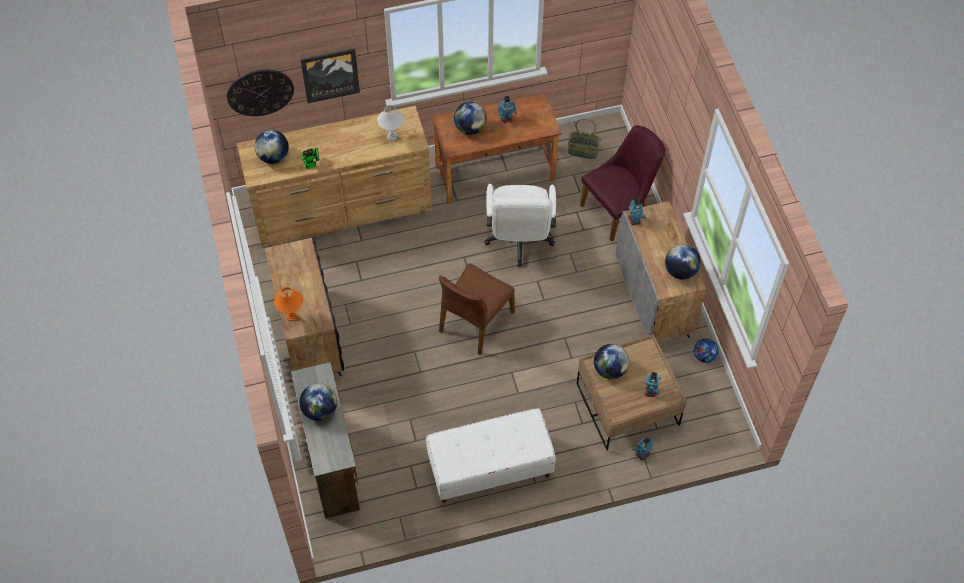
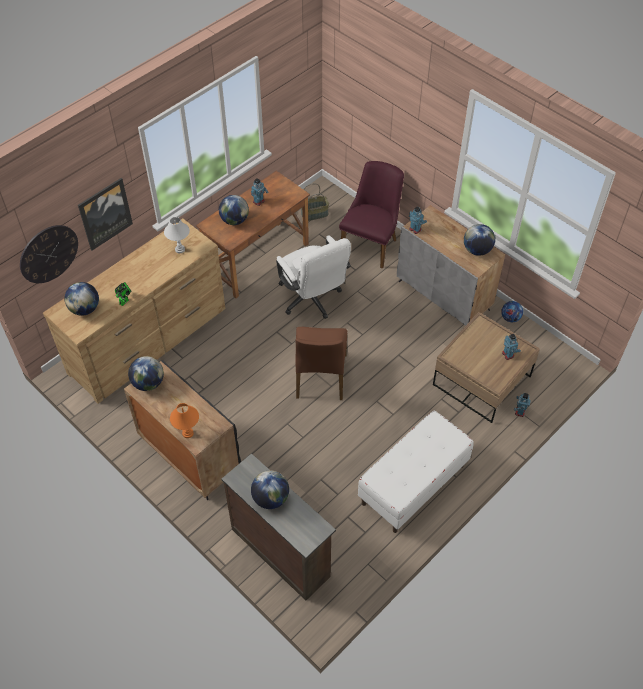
camera: 30 degrees left, 5 degrees down
globe [594,344,629,379] -> globe moved to [128,356,164,391]

